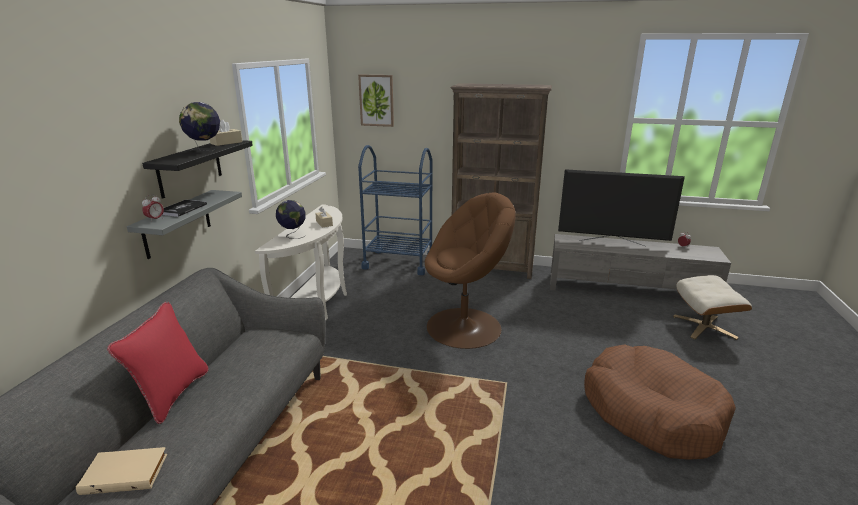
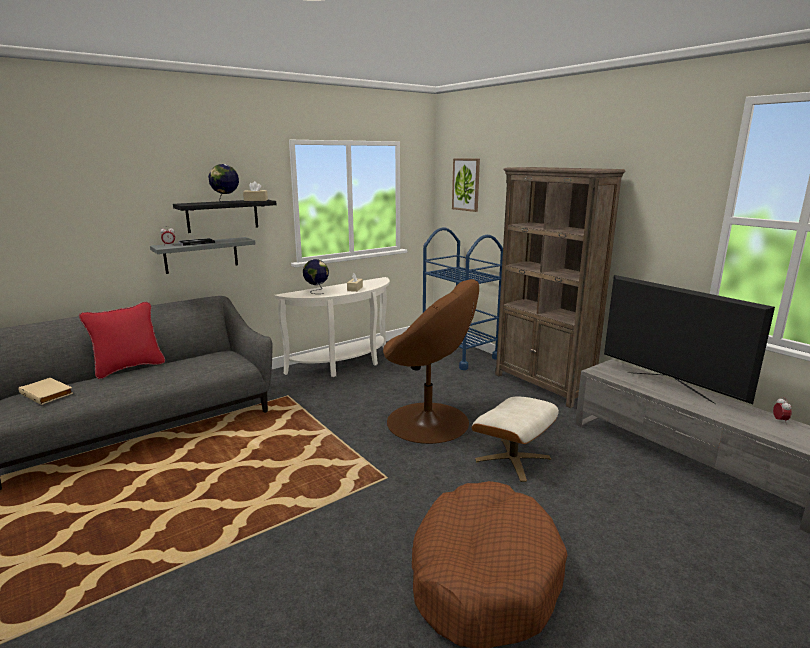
camera: 40 degrees right, 5 degrees down
beige ottoman [673,275,752,340] -> beige ottoman moved to [472,397,559,482]

